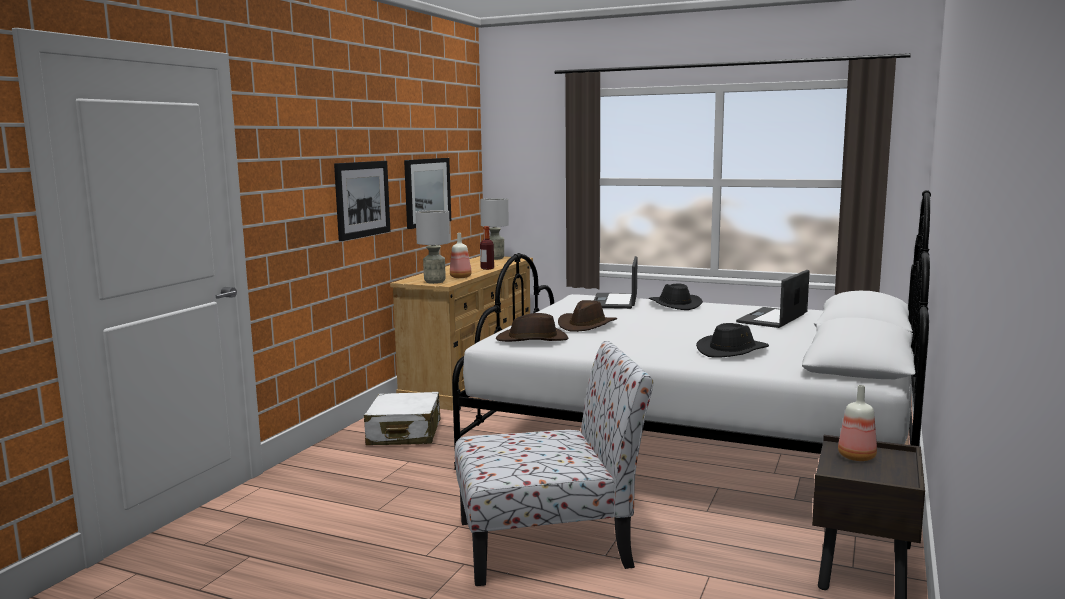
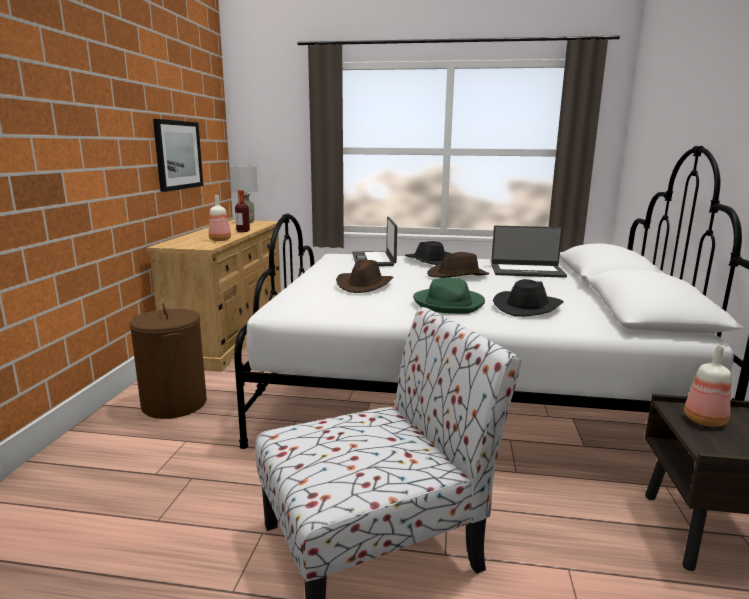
camera: 15 degrees left, 5 degrees up
picture [334,161,391,241] -> none
white suitcase [364,392,440,445] -> brown laundry basket [130,303,207,419]
grey table lamp [415,210,450,284] -> none
brown hat [495,313,568,342] -> brown hat moved to [427,252,489,278]
laptop [736,270,810,328] -> laptop turned 105 degrees counterclockwise [491,226,567,278]
none -> green hat [413,277,485,314]

